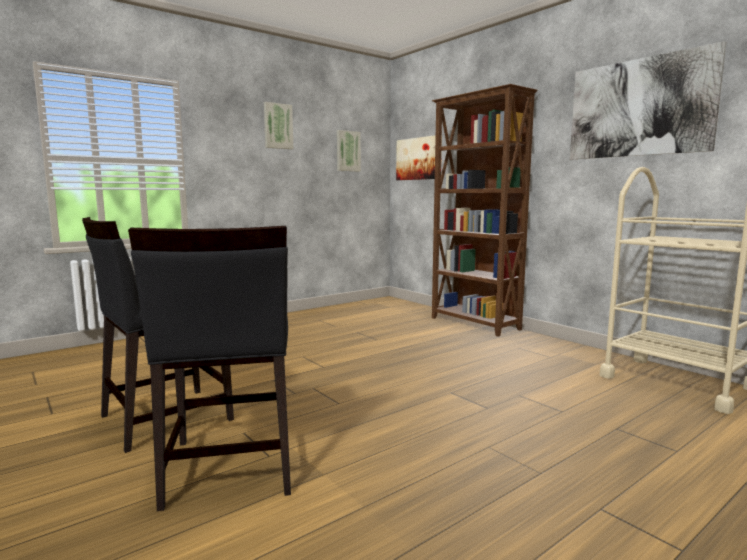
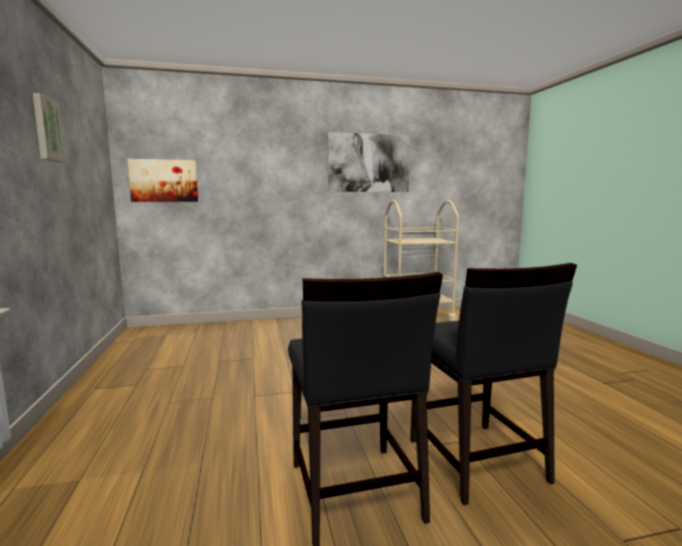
camera: 65 degrees left, 0 degrees up
black chair [128,226,291,511] -> black chair turned 60 degrees clockwise [410,263,577,505]
picture [337,130,361,171] -> none
brown bookcase [432,84,538,337] -> none

